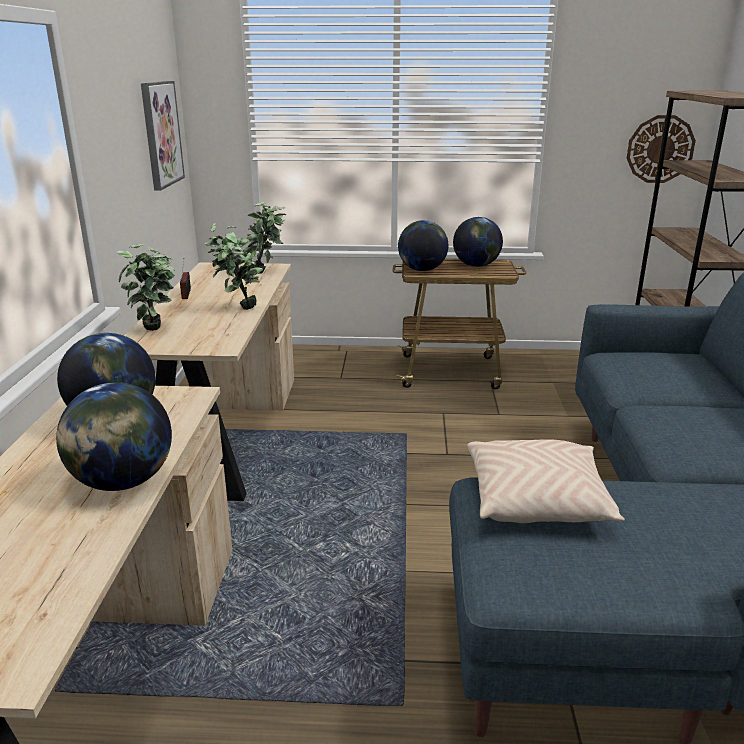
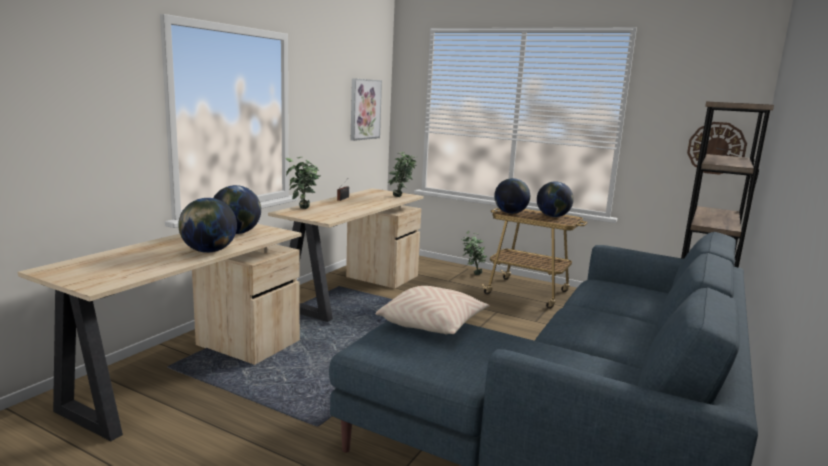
camera: 25 degrees right, 10 degrees down
potted plant [204,223,263,310] -> potted plant moved to [461,230,487,275]

